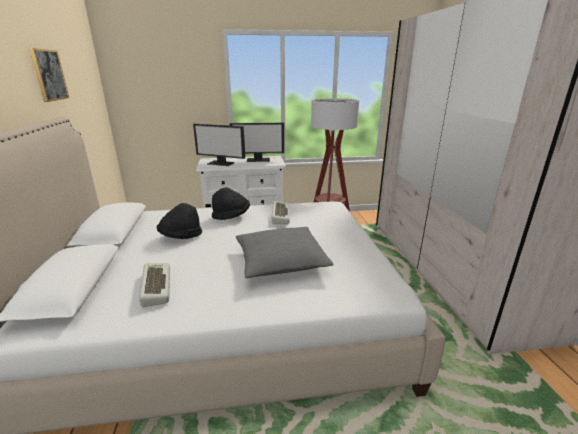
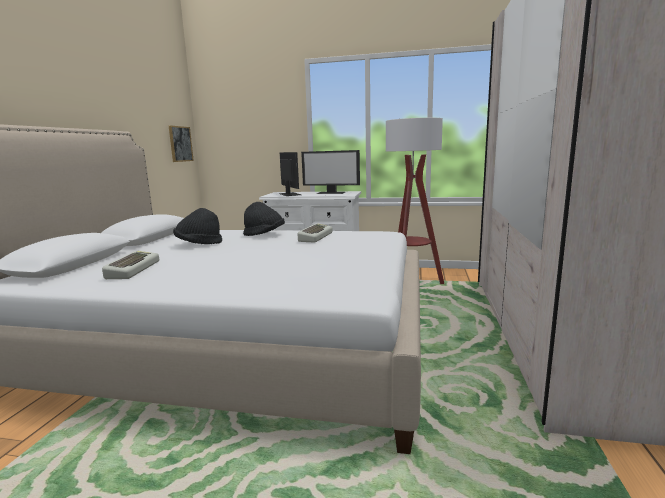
camera: 20 degrees right, 10 degrees down
picture [29,48,69,102] -> picture moved to [169,126,194,162]
monitor [193,124,245,166] -> monitor turned 150 degrees counterclockwise [279,152,301,196]
grey pillow [236,227,334,278] -> none

